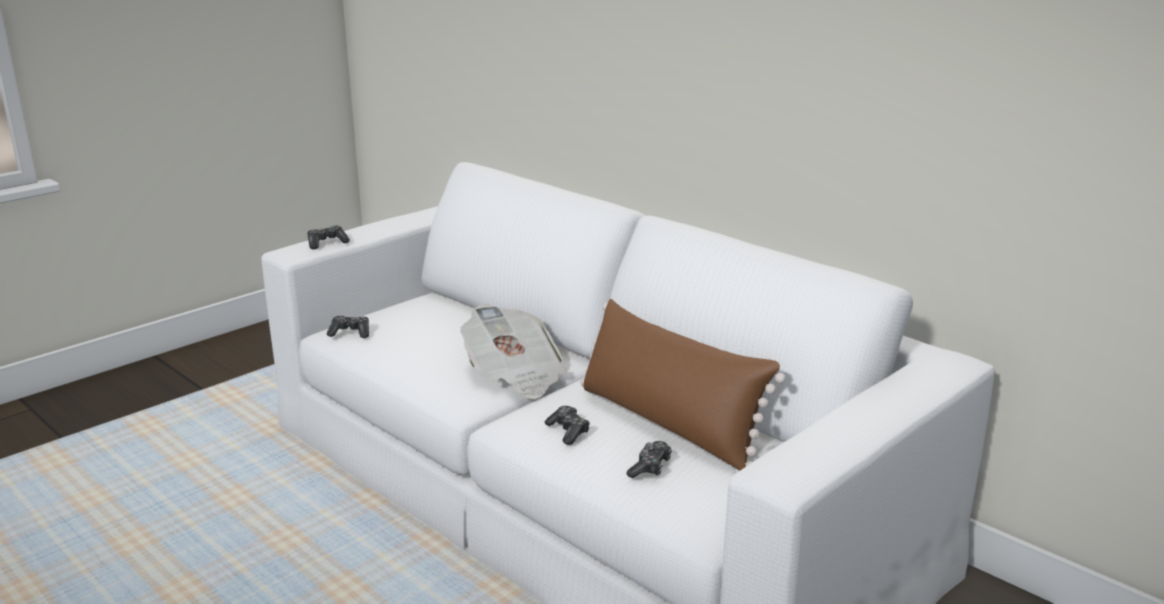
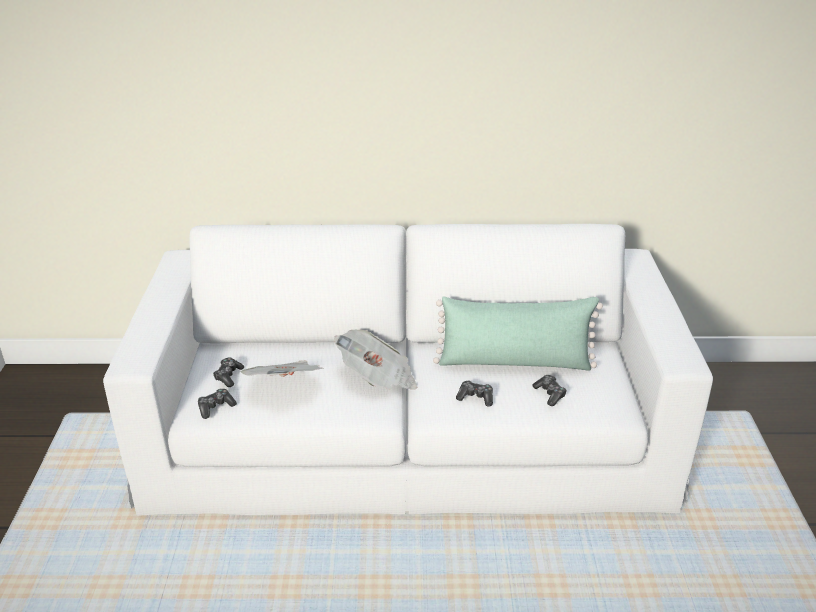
camera: 45 degrees left, 10 degrees up
game controller [307,226,350,249] -> game controller moved to [213,357,244,387]
brown pillow [580,299,786,471] -> green pillow [433,297,603,371]
none -> newspaper [241,360,322,377]

